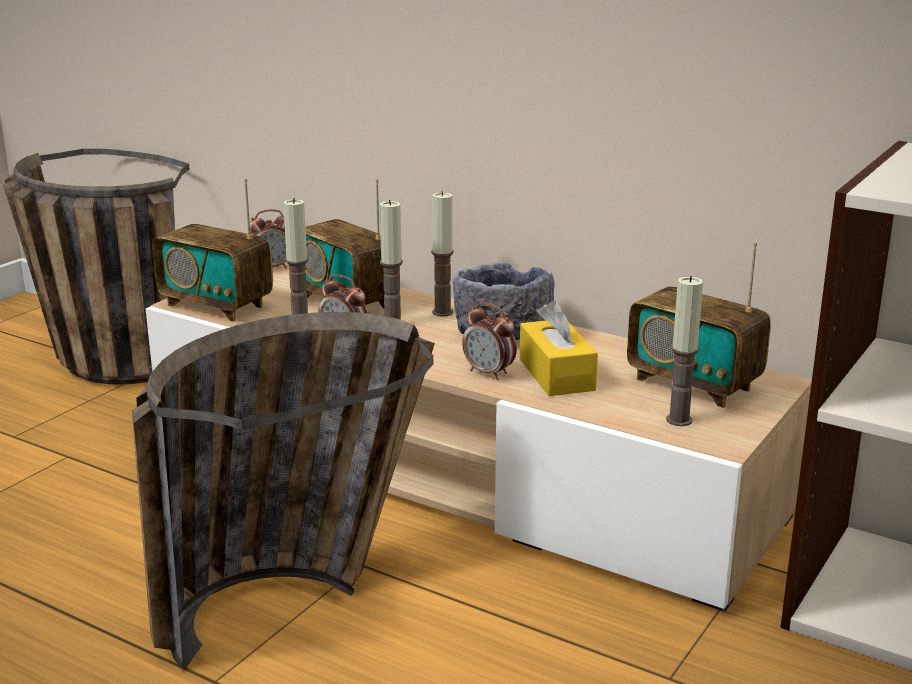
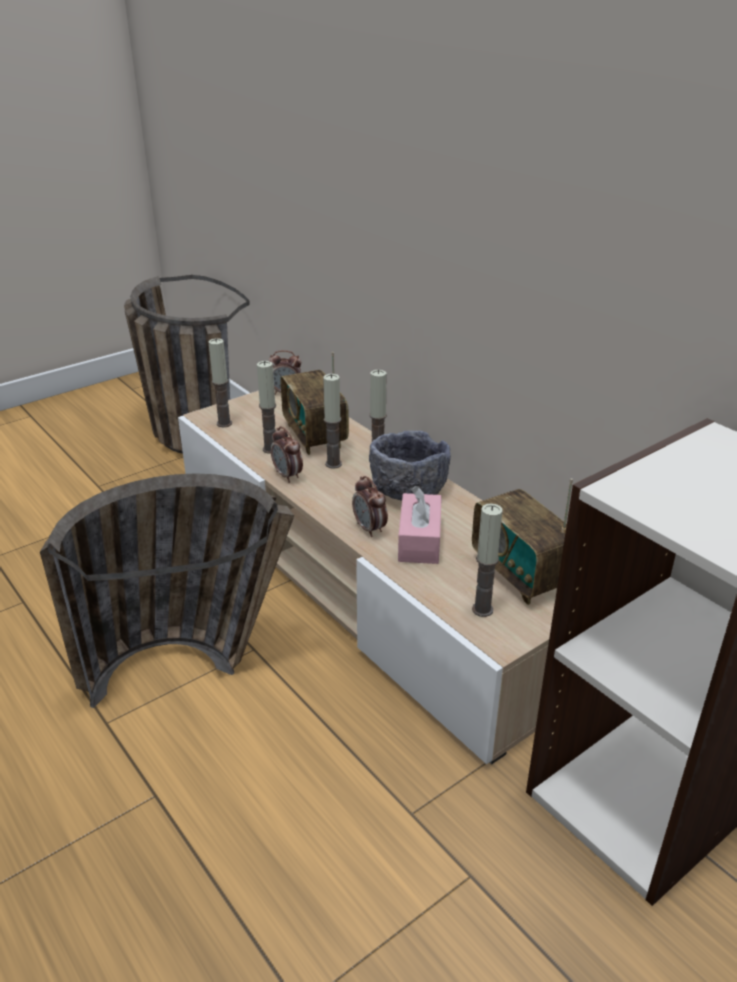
camera: 20 degrees right, 10 degrees up
radio [152,178,273,322] -> candle [209,338,232,427]
yellow tissue box [520,300,598,396] -> pink tissue box [398,486,442,564]

